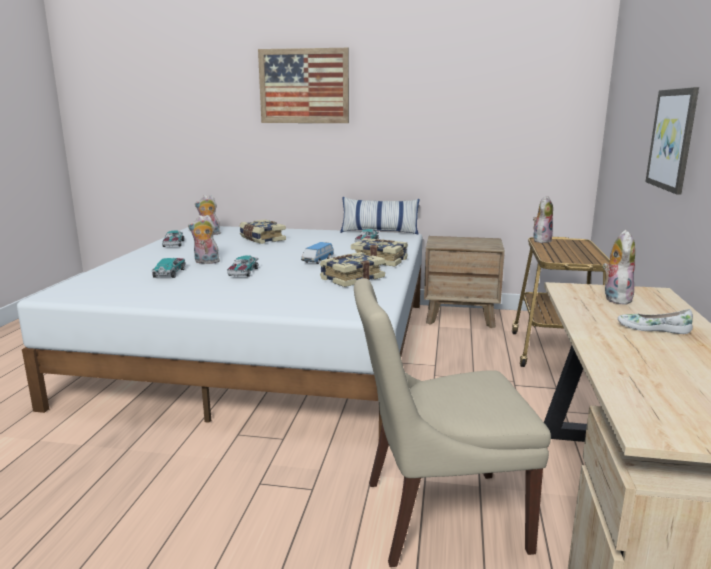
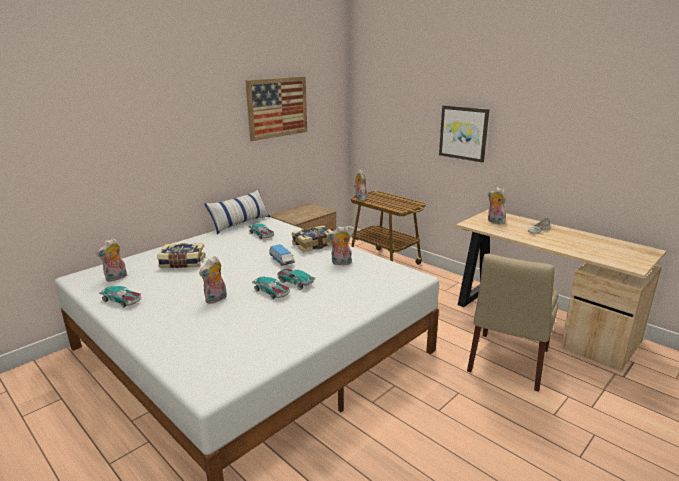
camera: 55 degrees left, 5 degrees up
toy car [152,258,185,278] -> toy car moved to [277,269,315,289]
picture [258,48,349,123] -> picture moved to [245,76,307,141]
book [320,252,385,287] -> plush toy [328,226,352,265]

